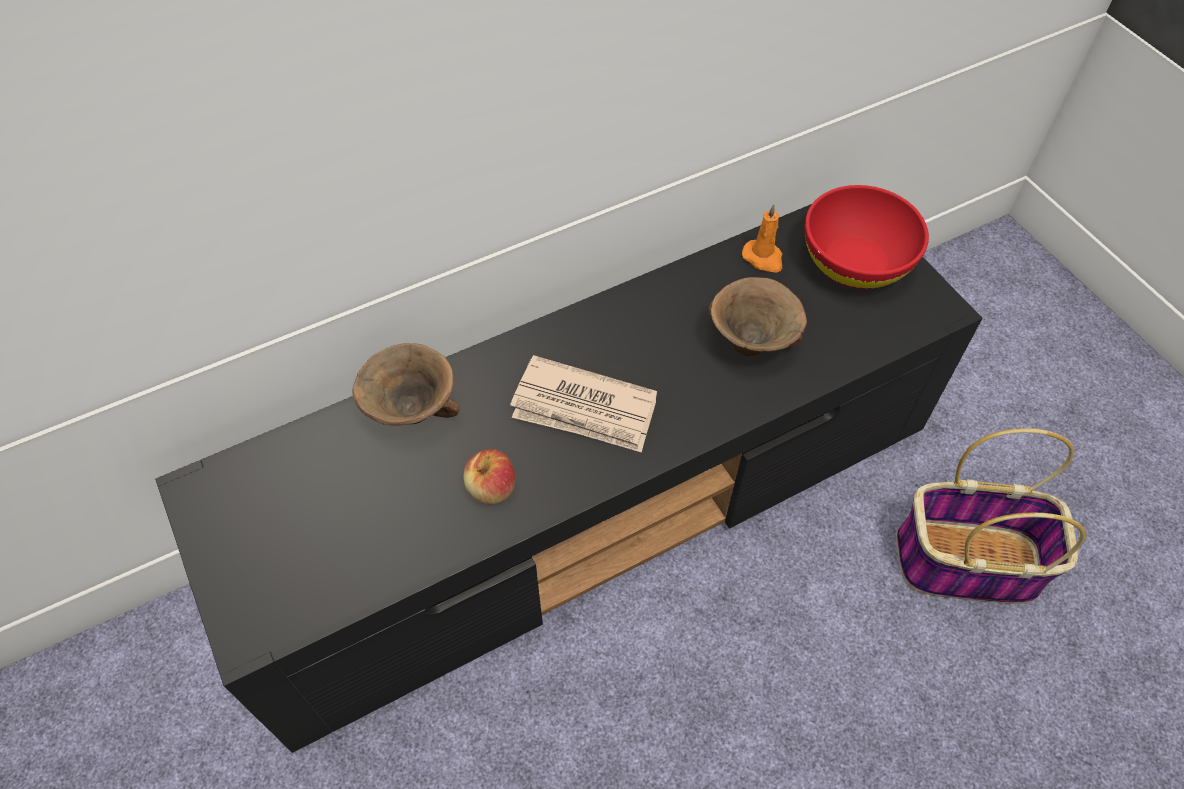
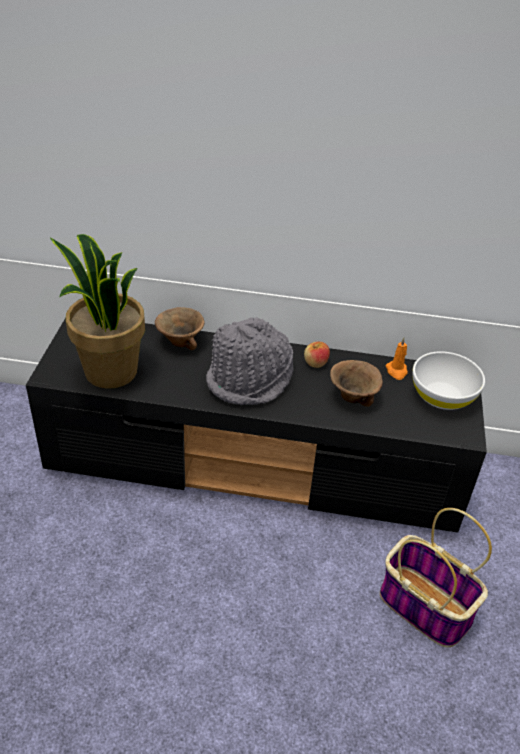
camera: 35 degrees right, 15 degrees down
apple [463,449,515,504] -> apple moved to [304,342,330,368]
newspaper [510,355,657,453] -> grey hat [206,317,294,405]
red bowl [805,185,929,289] -> white bowl [412,351,485,410]
none -> potted plant [50,234,145,389]

